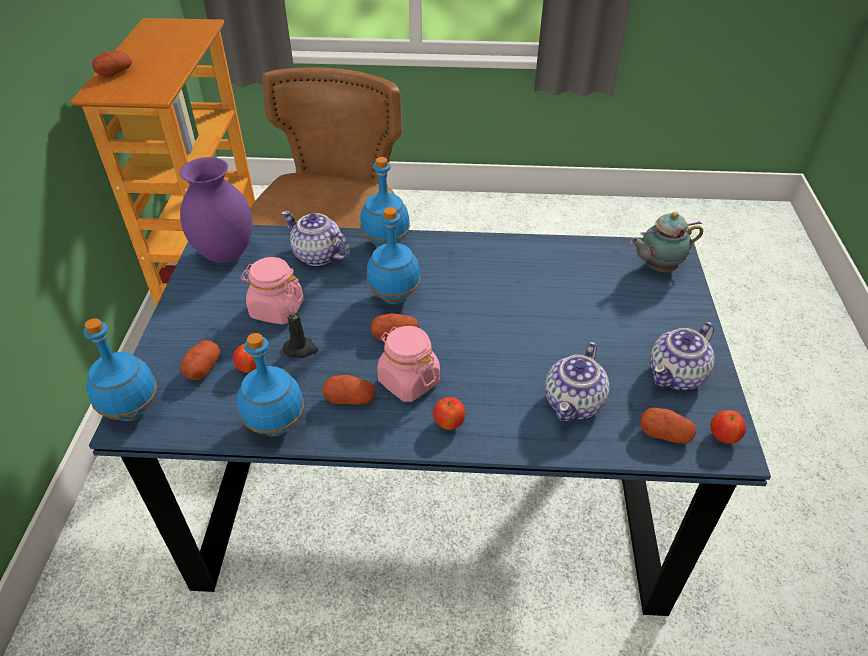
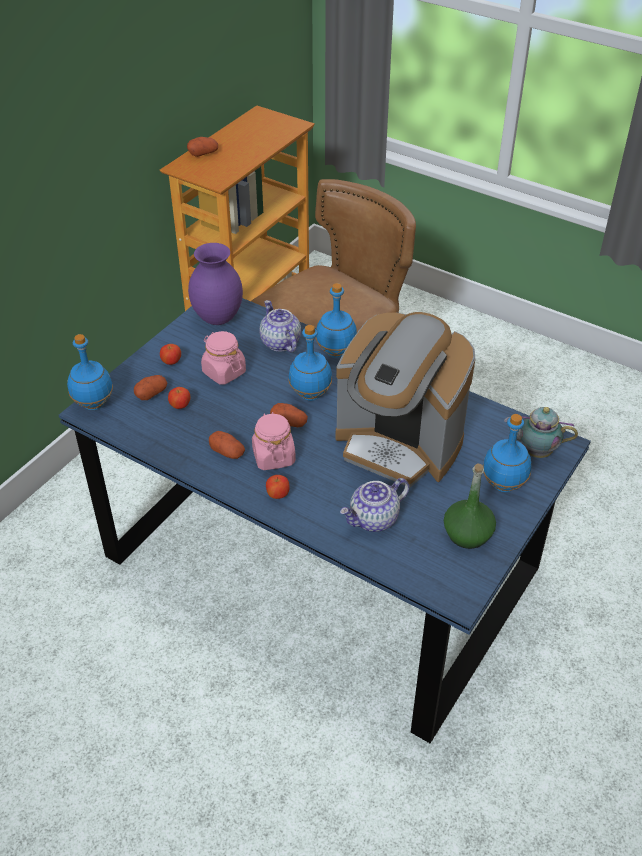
camera: 30 degrees right, 0 degrees up
blue bottle [237,333,304,437] -> blue bottle moved to [483,414,532,492]
black candle [283,308,318,358] -> none
potato [640,408,696,444] -> none
teapot [650,322,715,390] -> green bottle [444,463,496,549]
apple [710,410,746,444] -> apple moved to [160,344,181,365]
none -> coffee machine [336,312,475,488]

